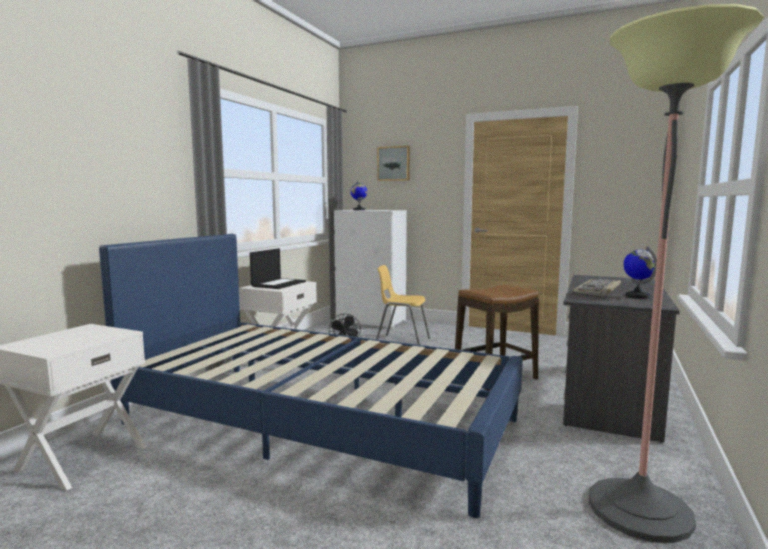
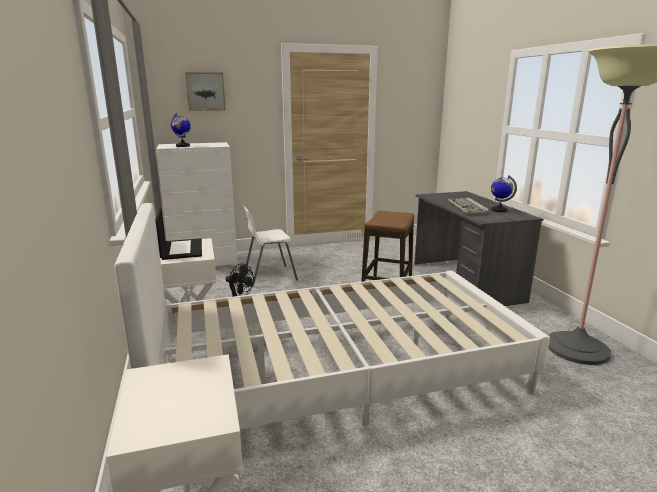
camera: 40 degrees left, 10 degrees up
blue bed [99,234,523,518] -> white bed [115,203,550,429]
yellow chair [376,265,430,345] -> white chair [242,205,298,286]

